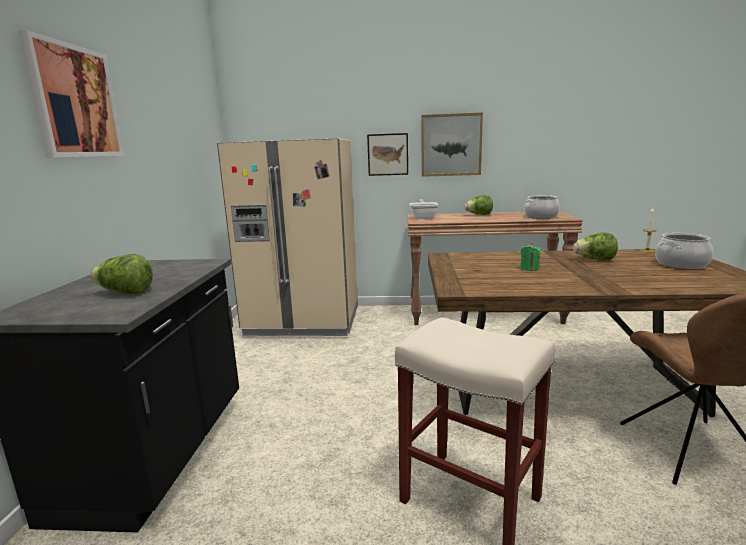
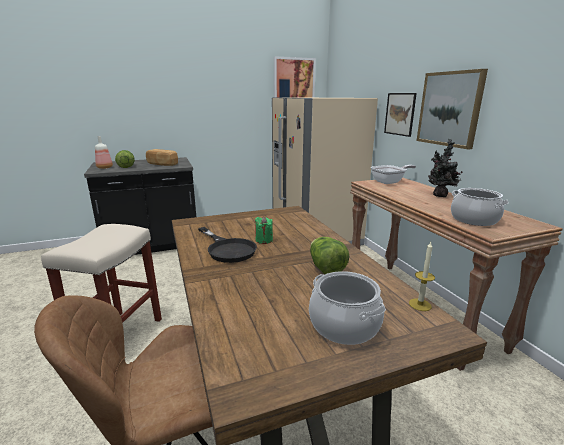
camera: 65 degrees right, 5 degrees up
picture [18,30,124,158] -> picture moved to [274,56,316,98]
lettuce [464,195,493,215] -> potted plant [428,139,462,197]
none -> bottle [95,136,113,169]
none -> bread [146,149,178,166]
none -> black frying pan [198,227,257,263]

